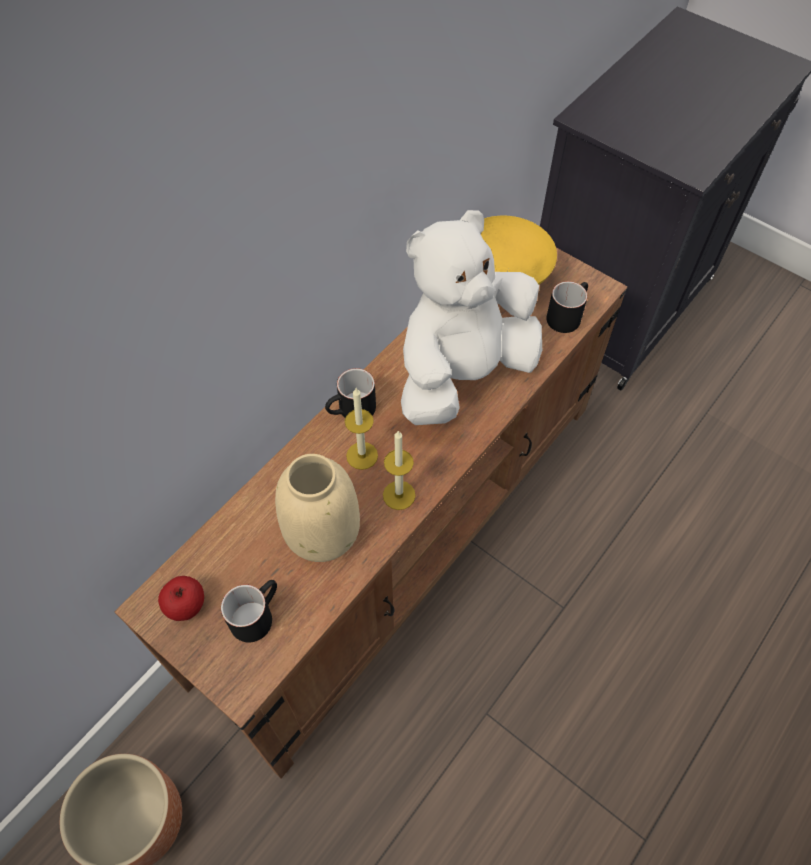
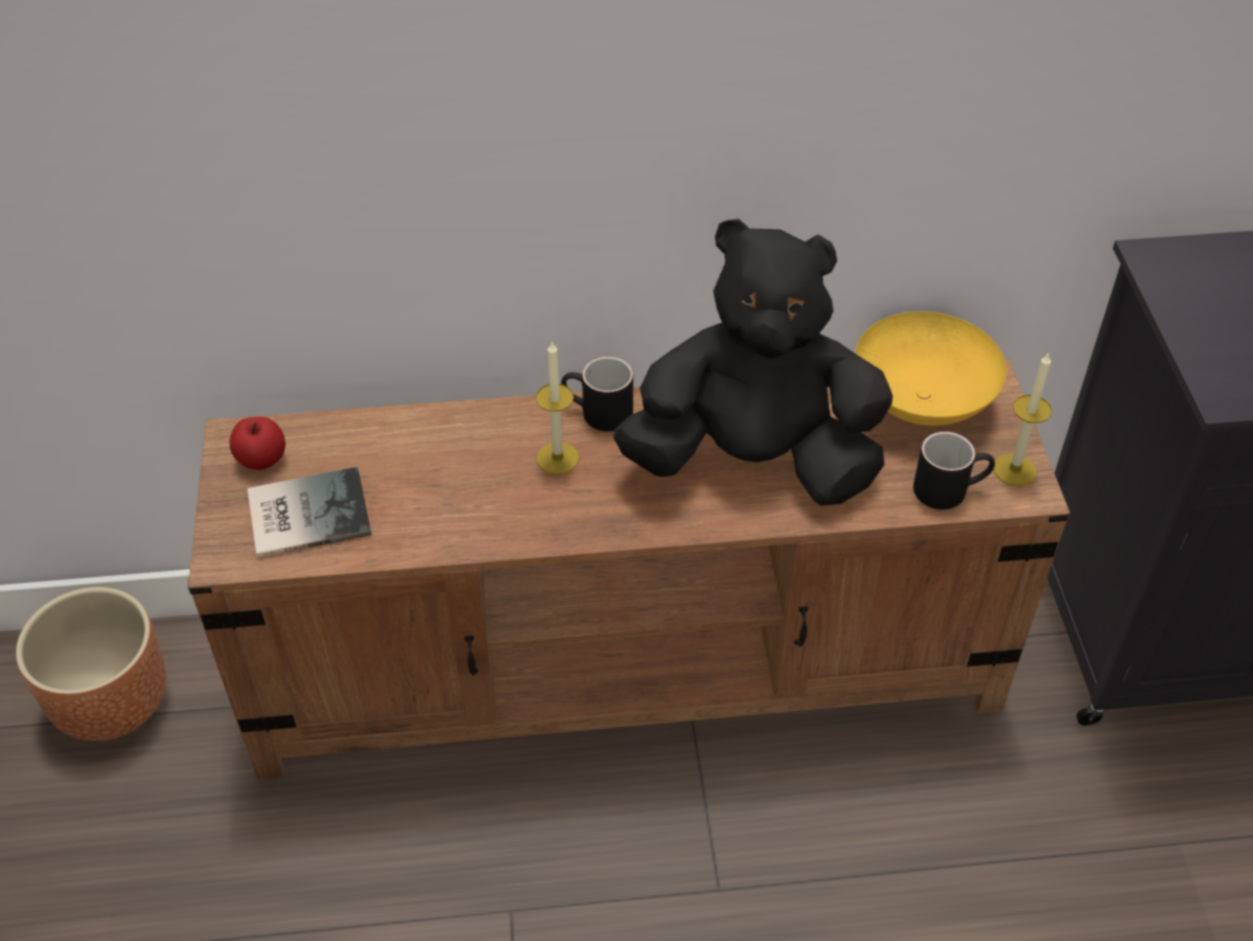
camera: 45 degrees right, 10 degrees down
black mug [221,580,277,642] -> book [247,467,372,558]
beige vase [275,454,360,562] -> none
candle [383,430,416,510] -> candle moved to [993,352,1052,486]
white plush toy [401,210,542,425] -> black plush toy [613,219,893,506]

